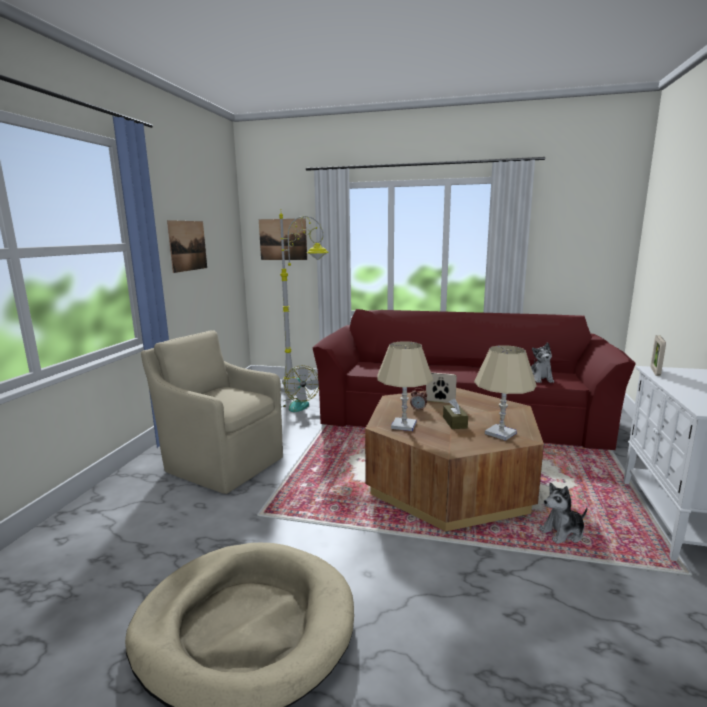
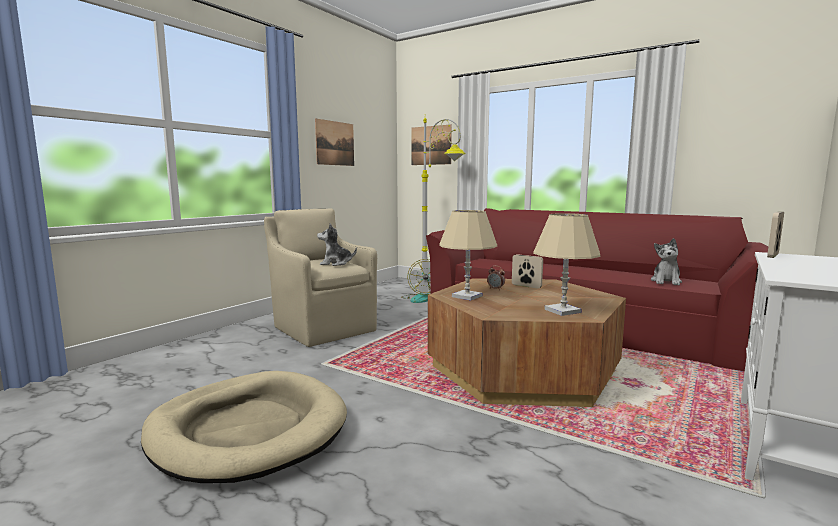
camera: 20 degrees right, 5 degrees down
brown tissue box [443,398,468,429] -> none
plush toy [539,483,587,544] -> plush toy moved to [317,224,357,266]

